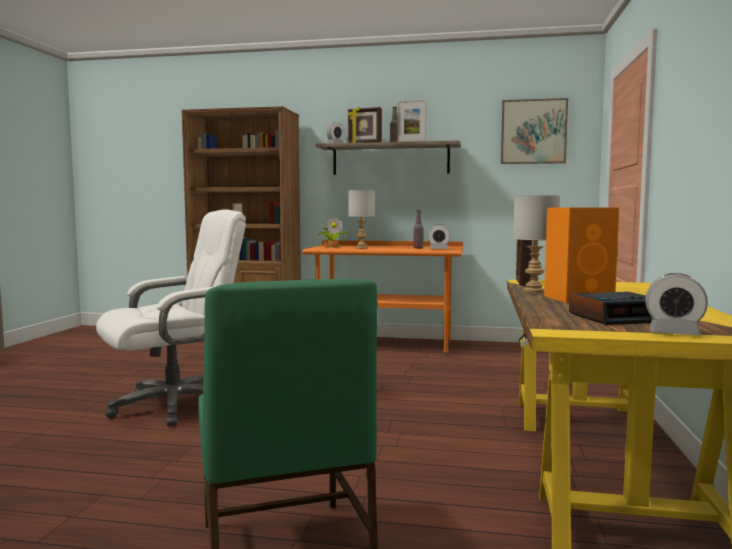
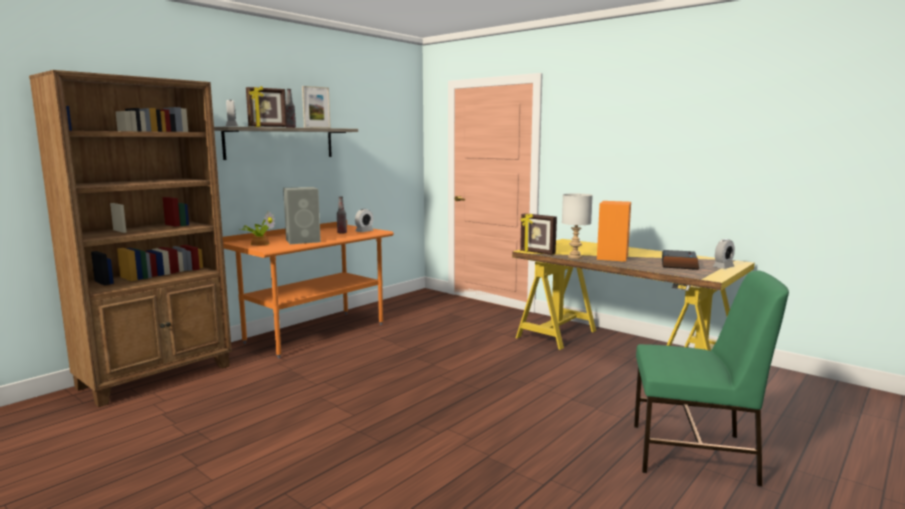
camera: 60 degrees left, 5 degrees up
white office chair [96,209,246,426] -> none
grey table lamp [348,190,375,249] -> grey speaker [283,187,321,244]
picture [501,98,568,164] -> none

